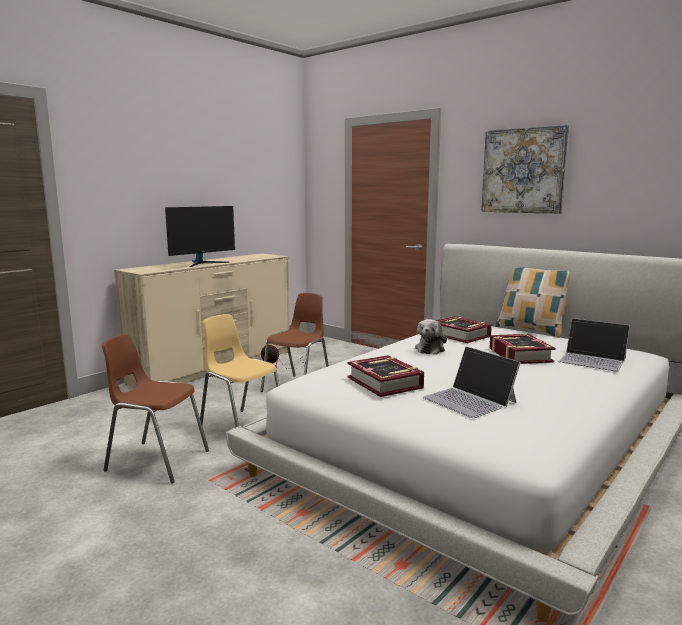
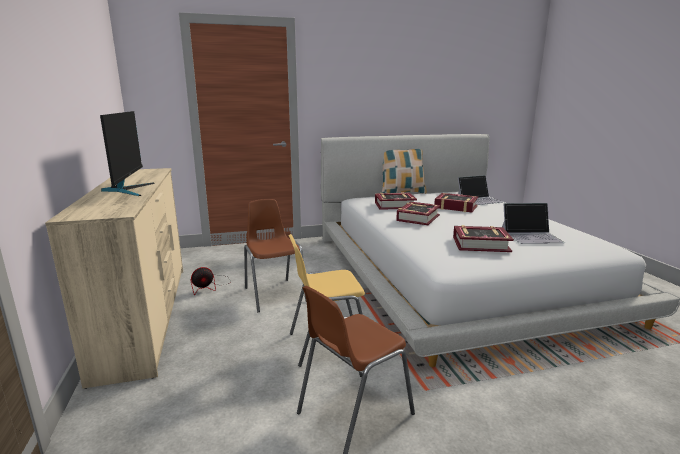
camera: 55 degrees left, 5 degrees up
plush toy [415,319,447,355] -> book [396,202,440,225]
picture [481,125,569,214] -> none

